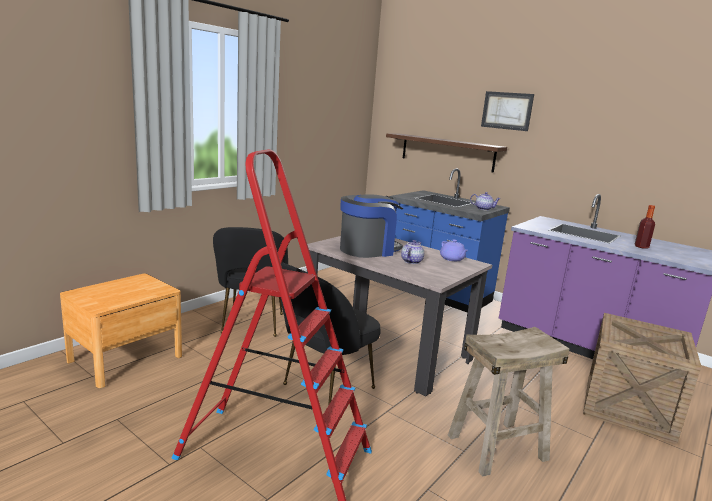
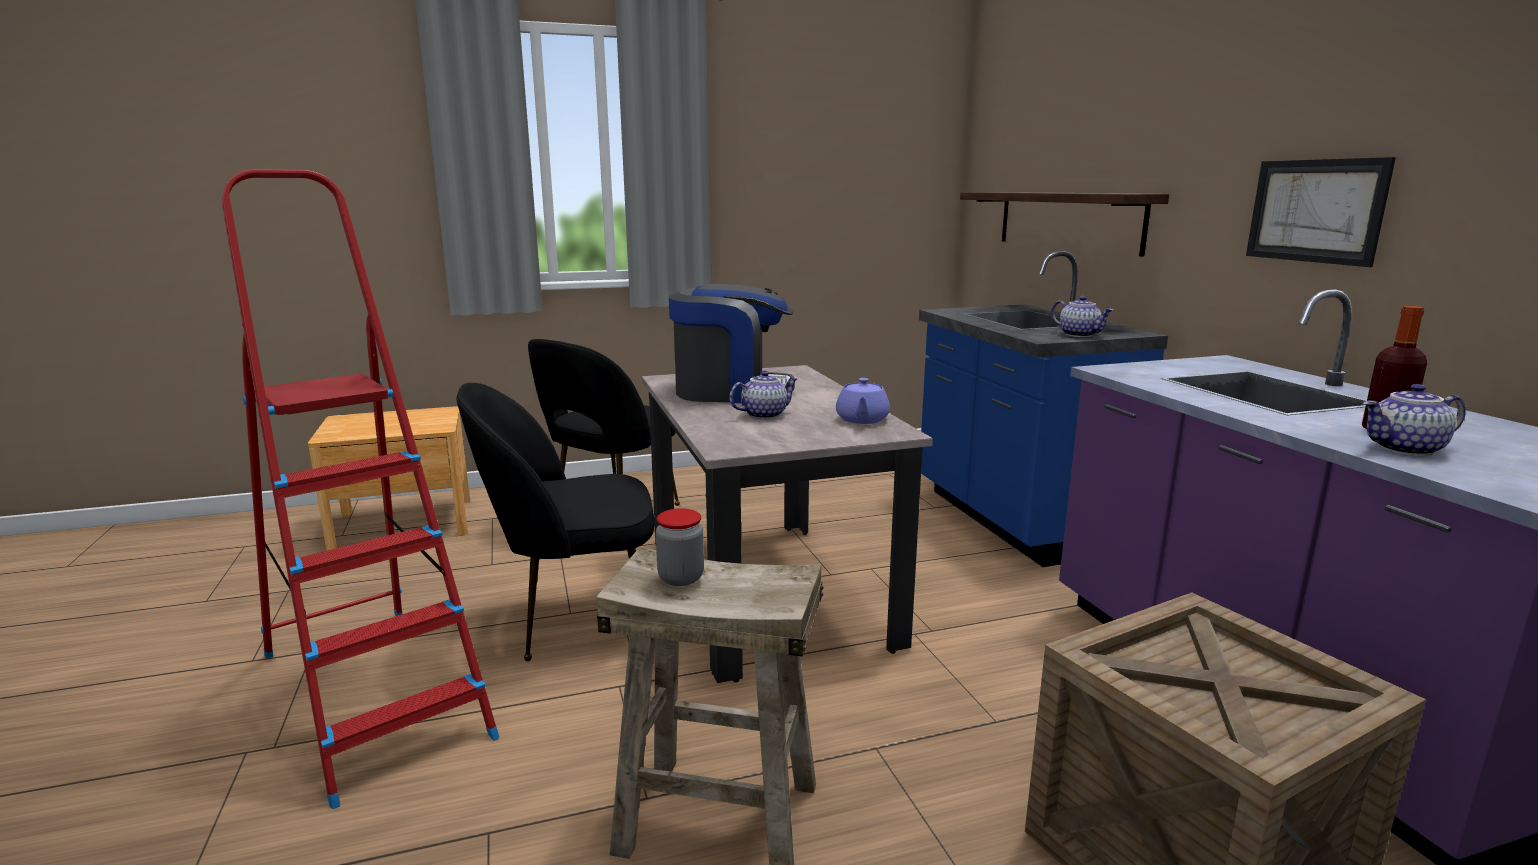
camera: 35 degrees right, 0 degrees up
picture [481,91,534,131] -> picture moved to [1246,157,1396,267]
none -> jar [656,508,704,586]
none -> teapot [1363,384,1466,456]

